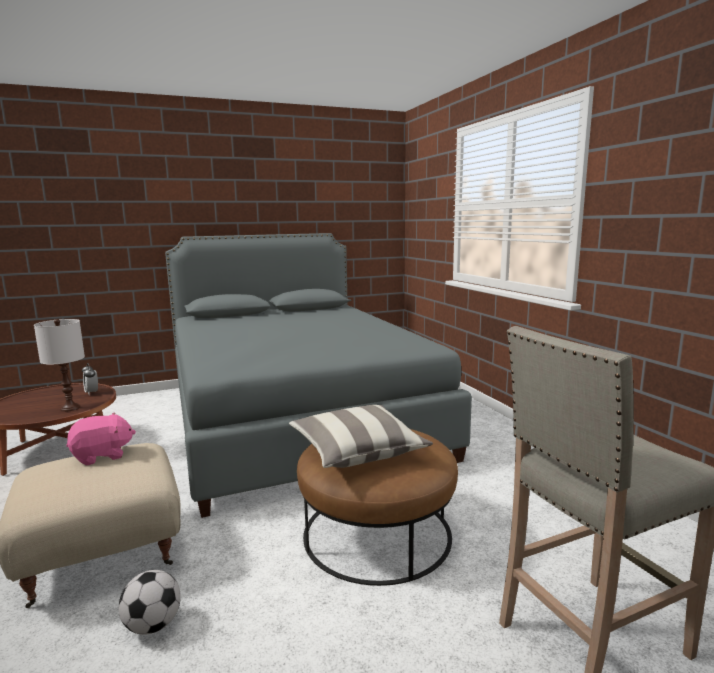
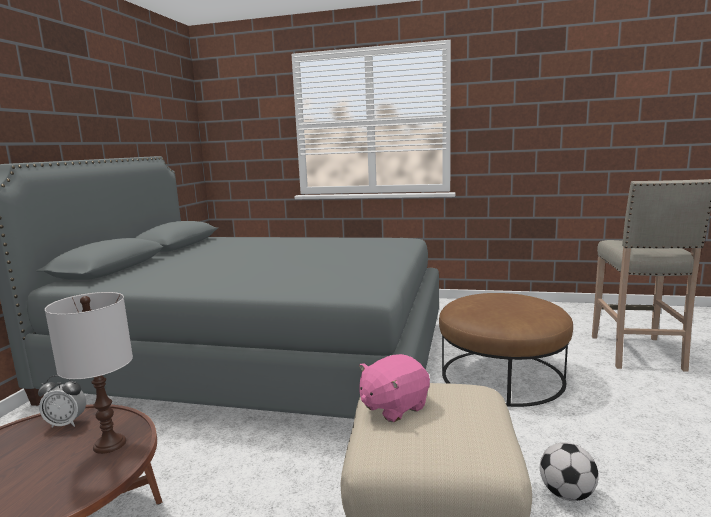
camera: 55 degrees left, 0 degrees up
pink plush toy [66,412,136,465] -> pink plush toy turned 135 degrees counterclockwise [359,354,430,422]
pillow [289,405,433,468] -> none

